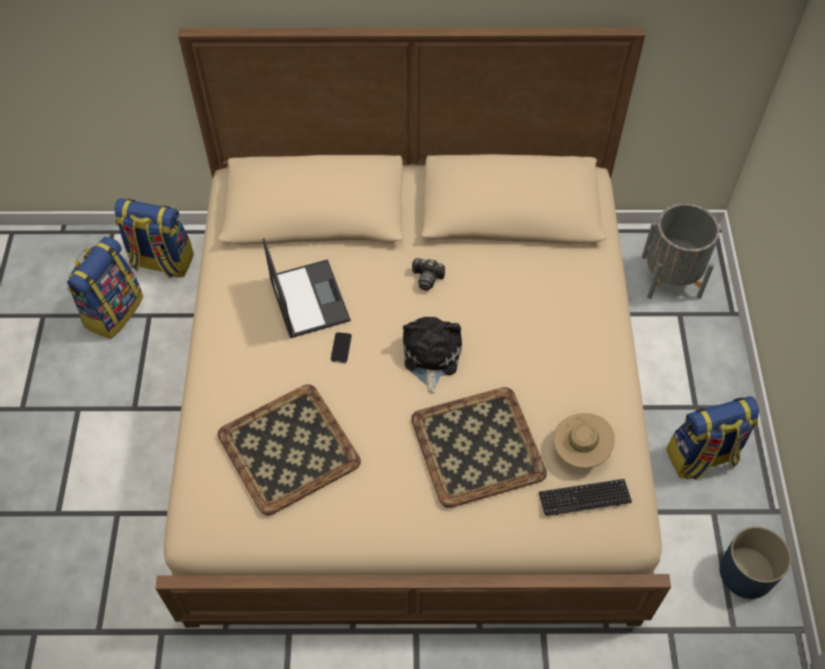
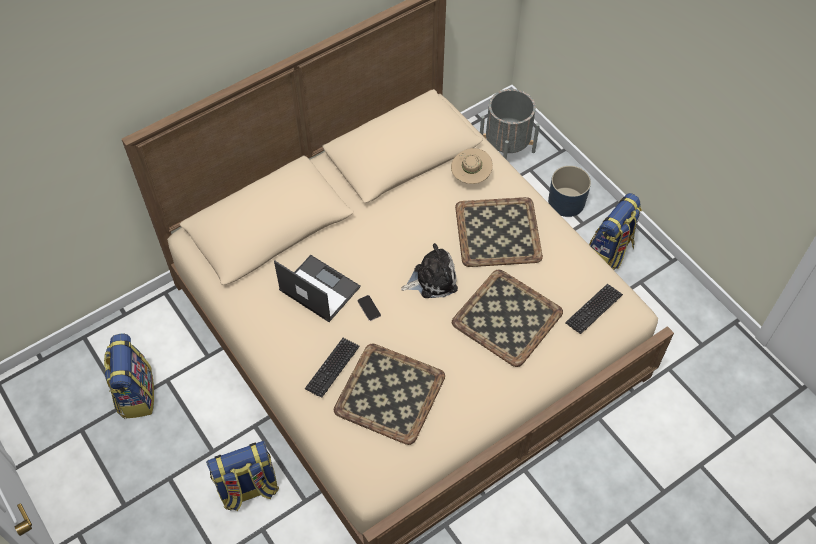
camera: 35 degrees left, 0 degrees up
backpack [115,198,194,279] -> backpack moved to [206,441,279,511]
plush toy [403,316,462,394] -> plush toy turned 105 degrees clockwise [401,243,458,298]
camera [412,258,445,291] -> none
beige hat [553,413,615,468] -> beige hat moved to [451,148,493,184]
blue planter [719,526,791,599] -> blue planter moved to [548,166,591,217]
none -> keyboard [305,338,359,398]
none -> tray [455,197,543,267]

